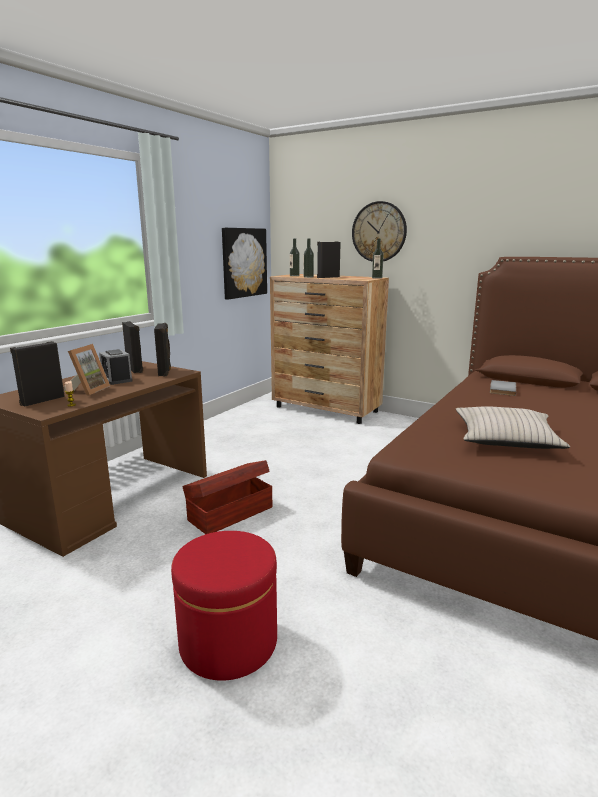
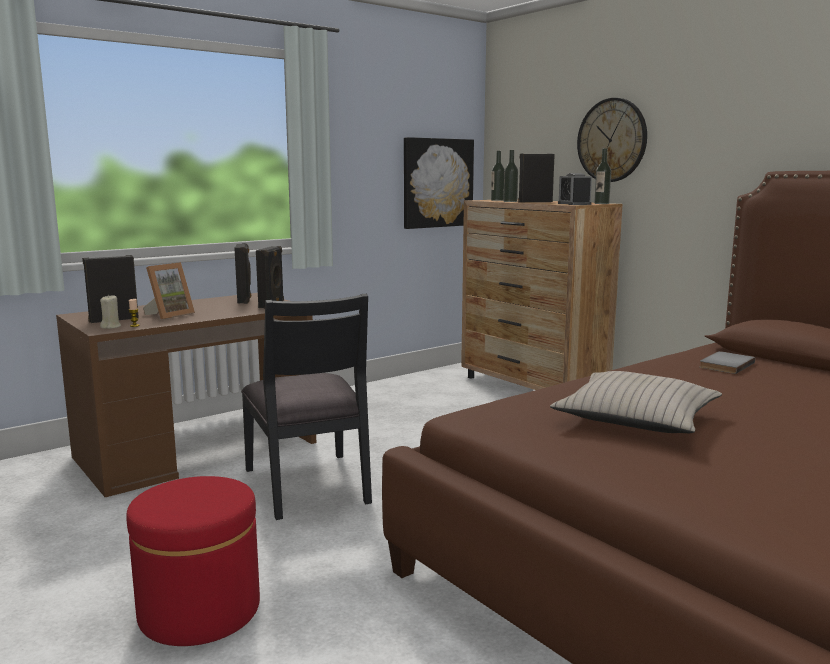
camera: 20 degrees right, 5 degrees down
alarm clock [99,349,133,385] -> alarm clock moved to [558,173,592,205]
brown storage box [182,460,272,534] -> black chair [241,294,372,520]
none -> beige candle [100,294,121,329]

